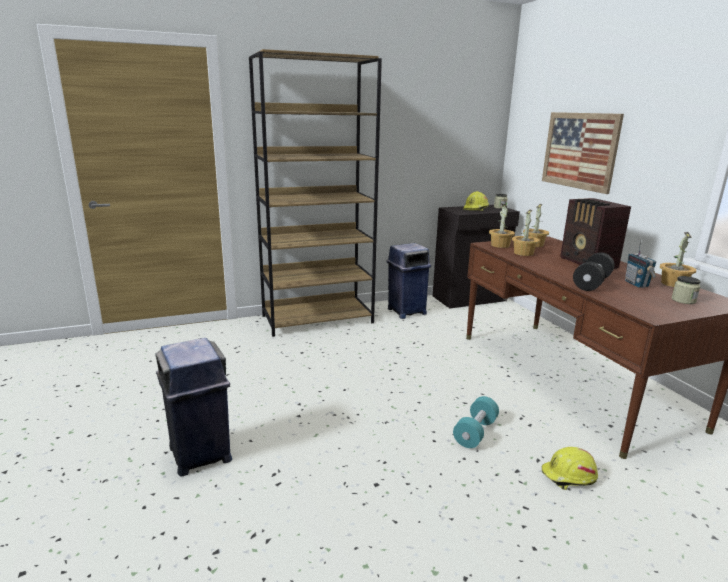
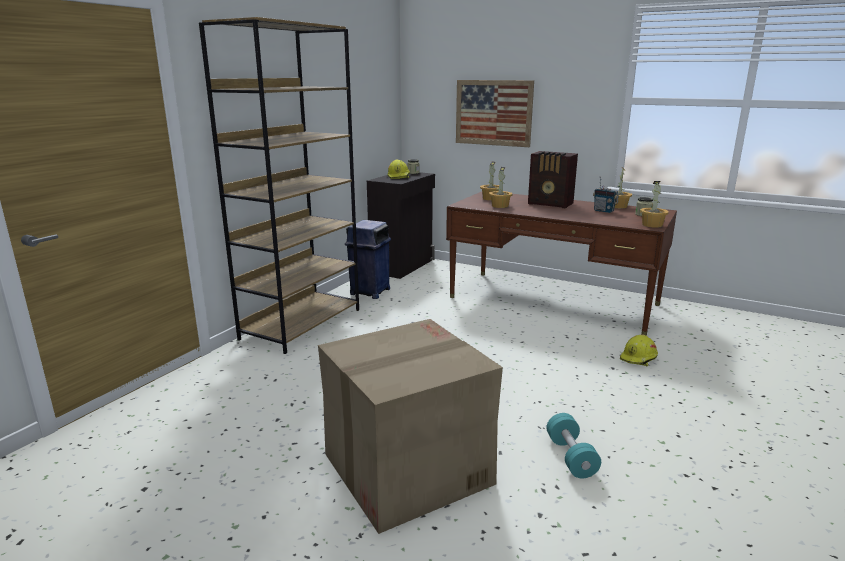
camera: 40 degrees left, 0 degrees up
blue trash can [155,338,232,477] -> cardboard box [318,319,503,534]
turquoise dumbbell [453,396,499,448] -> turquoise dumbbell moved to [546,413,601,478]
potted plant [489,204,515,248] -> potted plant moved to [640,181,669,228]
black dumbbell [573,253,615,291] -> none

